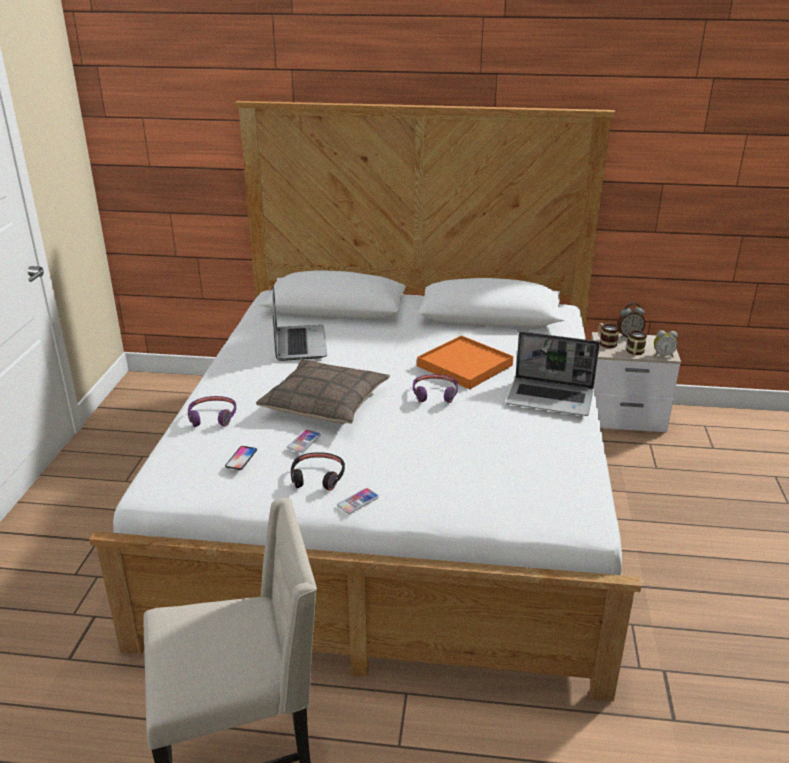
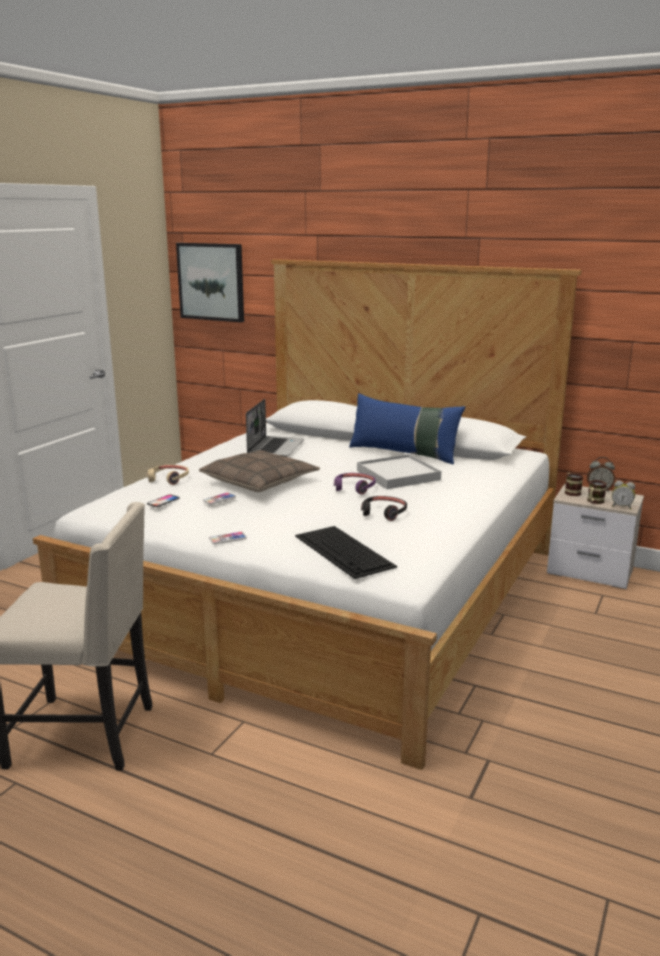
camera: 20 degrees right, 10 degrees down
purple headphones [188,396,236,427] -> beige headphones [146,465,189,485]
black headphones [291,452,345,491] -> black headphones moved to [361,496,407,521]
orange tray [417,335,513,390] -> white tray [357,454,441,489]
laptop [506,331,600,416] -> none
none -> picture [176,243,244,322]
none -> keyboard [295,526,397,579]
none -> blue pillow [349,393,465,465]

